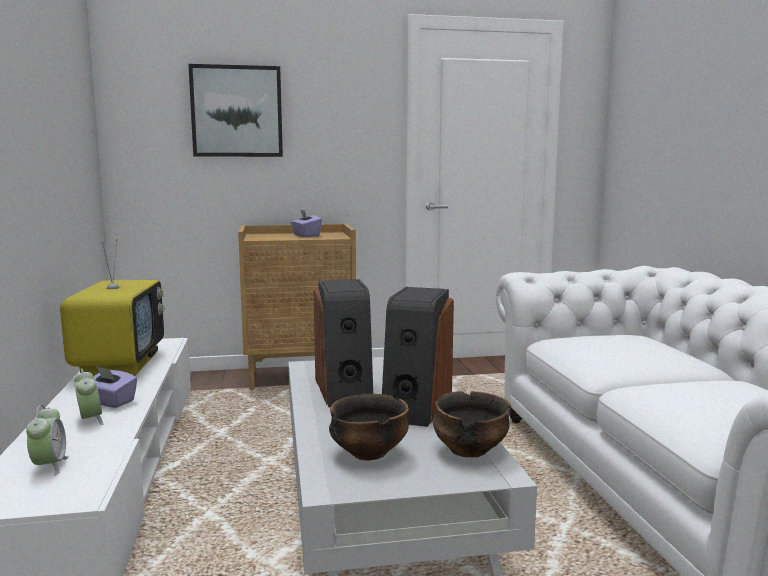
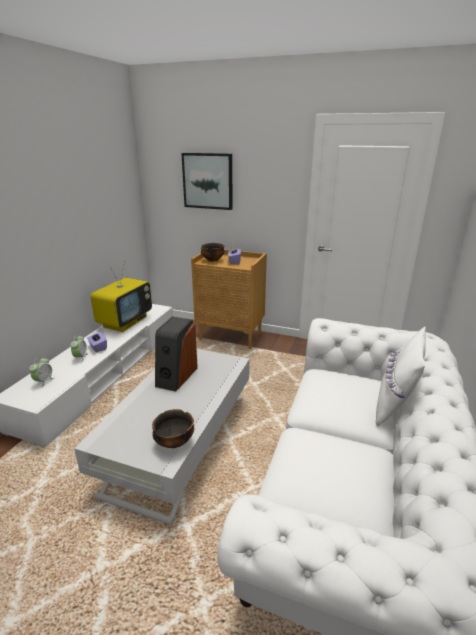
camera: 30 degrees right, 15 degrees up
bowl [329,394,409,461] -> bowl moved to [201,243,224,262]
speaker [382,287,454,427] -> none
none -> white pillow [376,327,426,427]

